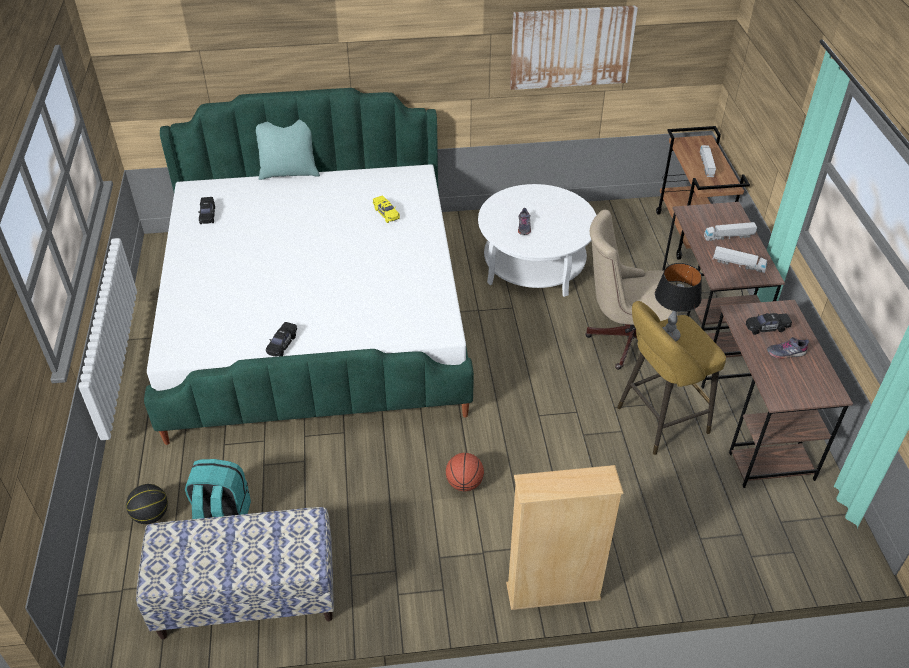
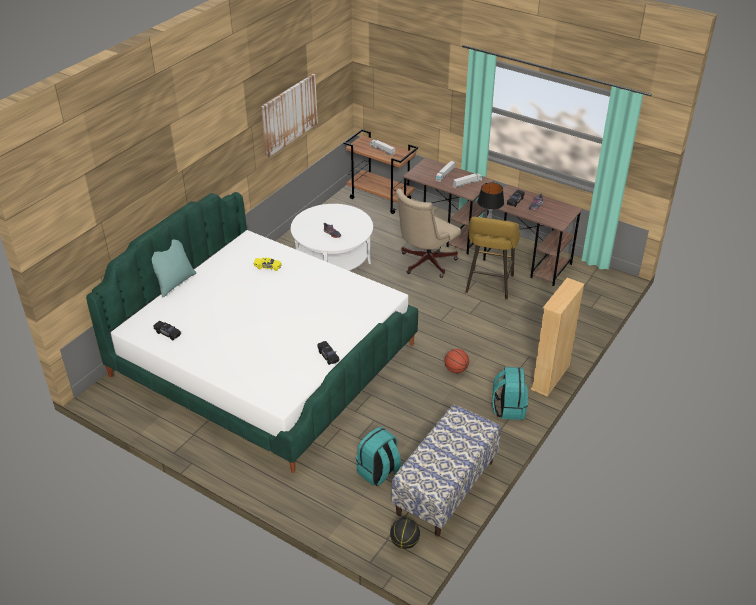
camera: 50 degrees left, 5 degrees down
basketball [126,484,168,524] -> basketball moved to [390,518,420,549]
none -> turquoise backpack [492,367,528,420]

